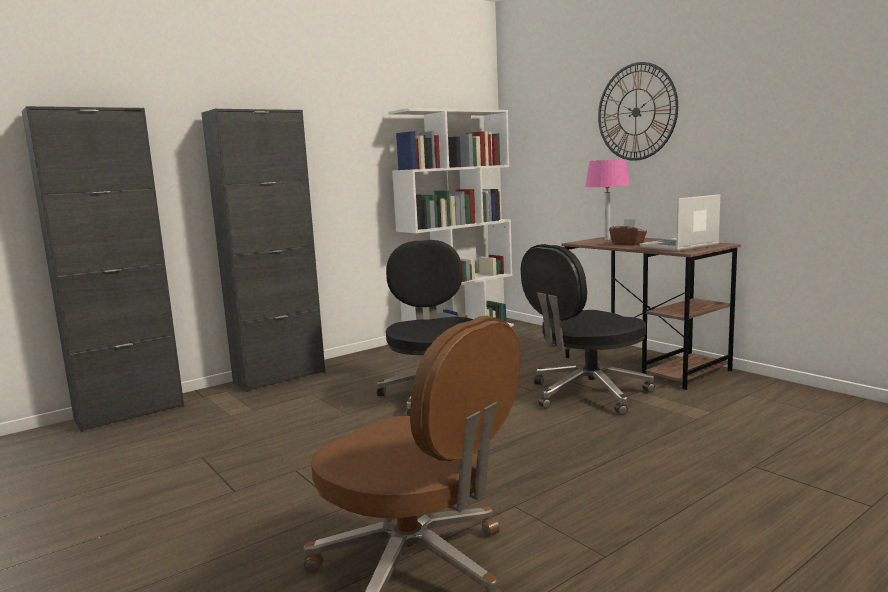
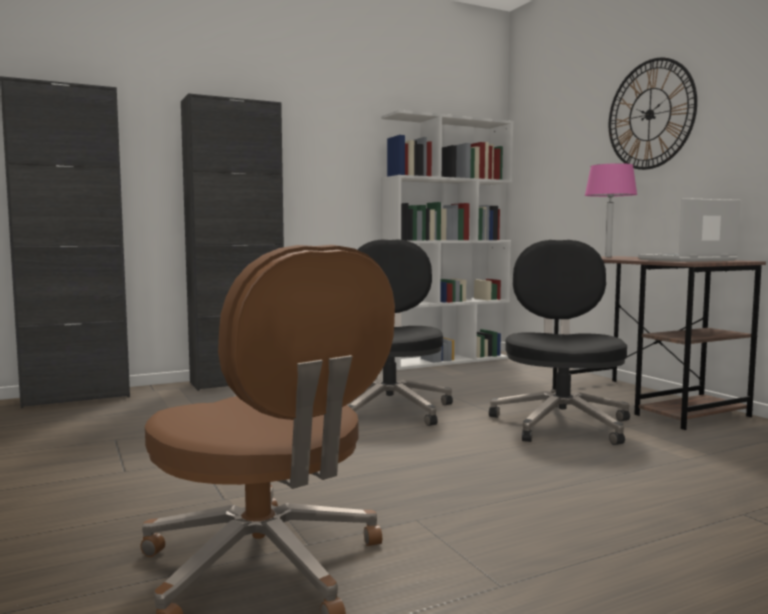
camera: 10 degrees right, 5 degrees down
black office chair [521,244,655,415] -> black office chair turned 120 degrees clockwise [489,240,630,445]
brown tissue box [609,219,647,246] -> none

